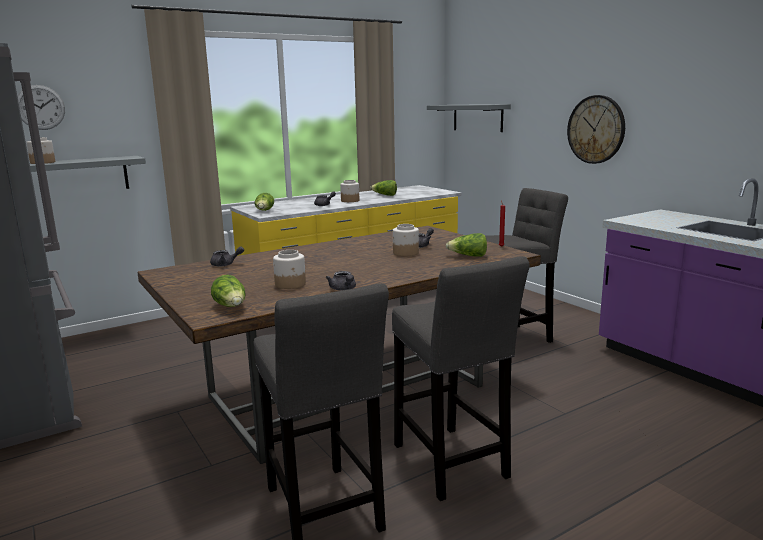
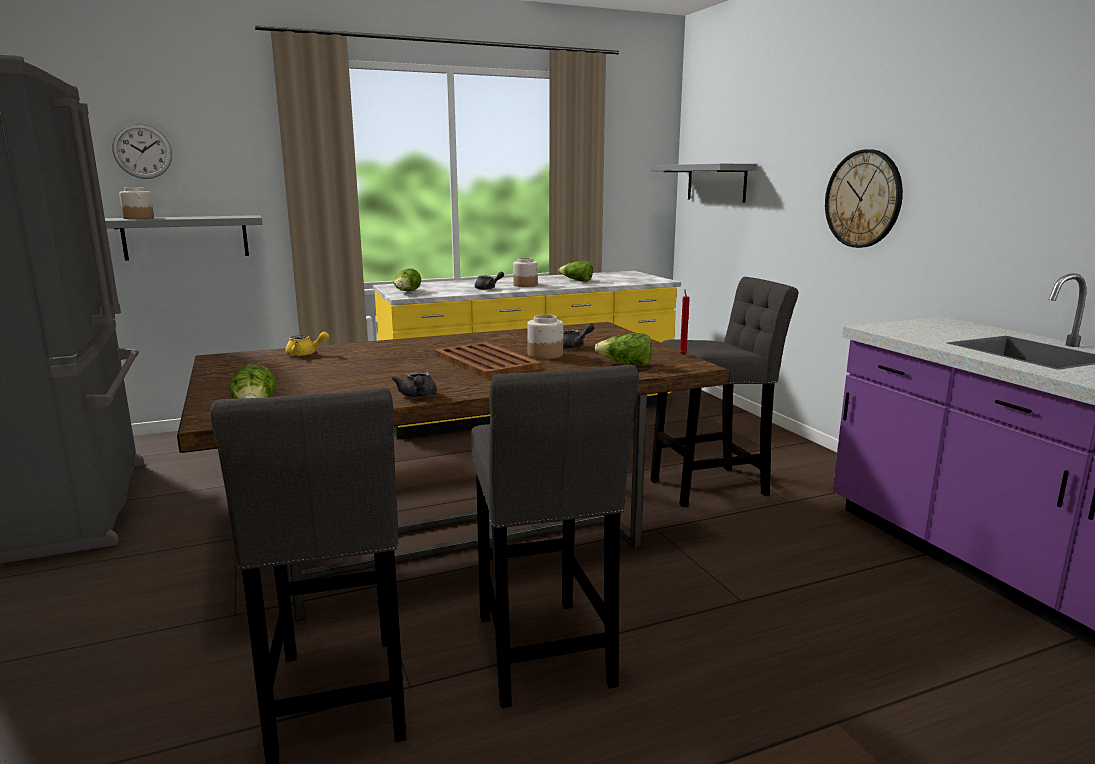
camera: 10 degrees right, 0 degrees up
grey teapot [210,246,244,267] -> yellow teapot [285,332,329,356]
jar [273,250,306,289] -> none
none -> brown tray [433,342,542,378]

